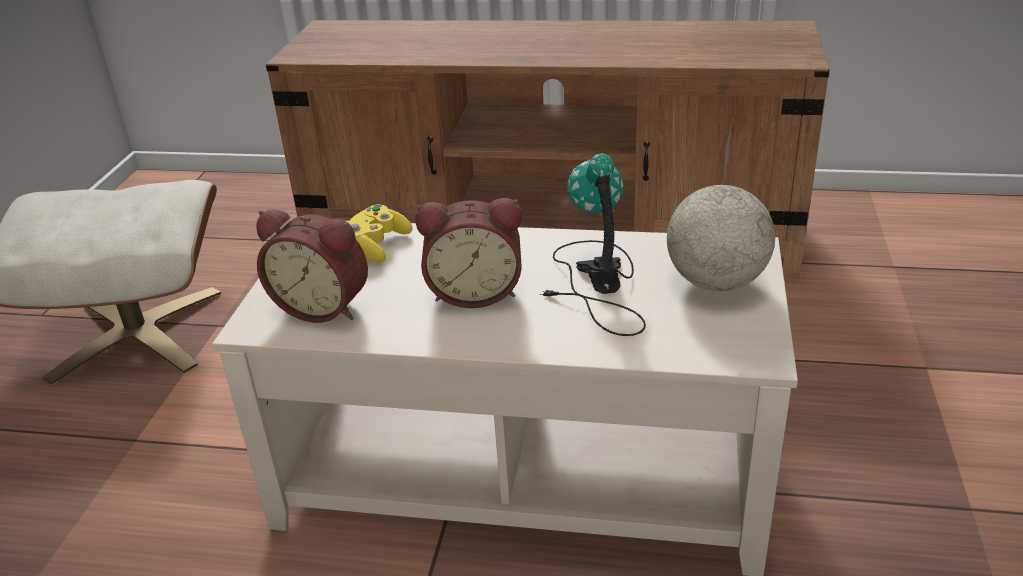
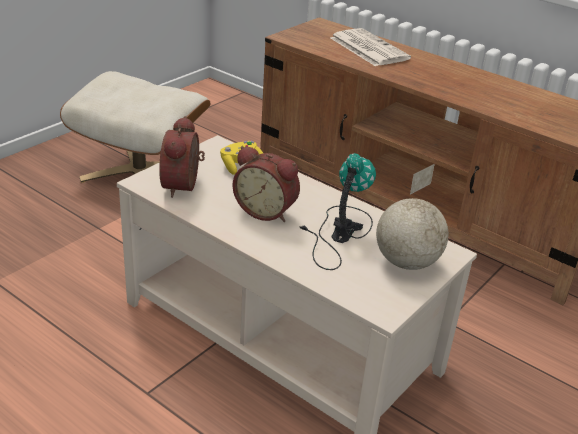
camera: 25 degrees right, 0 degrees up
alarm clock [257,209,368,323] -> alarm clock turned 45 degrees clockwise [159,116,205,198]
none -> newspaper [330,28,411,66]

